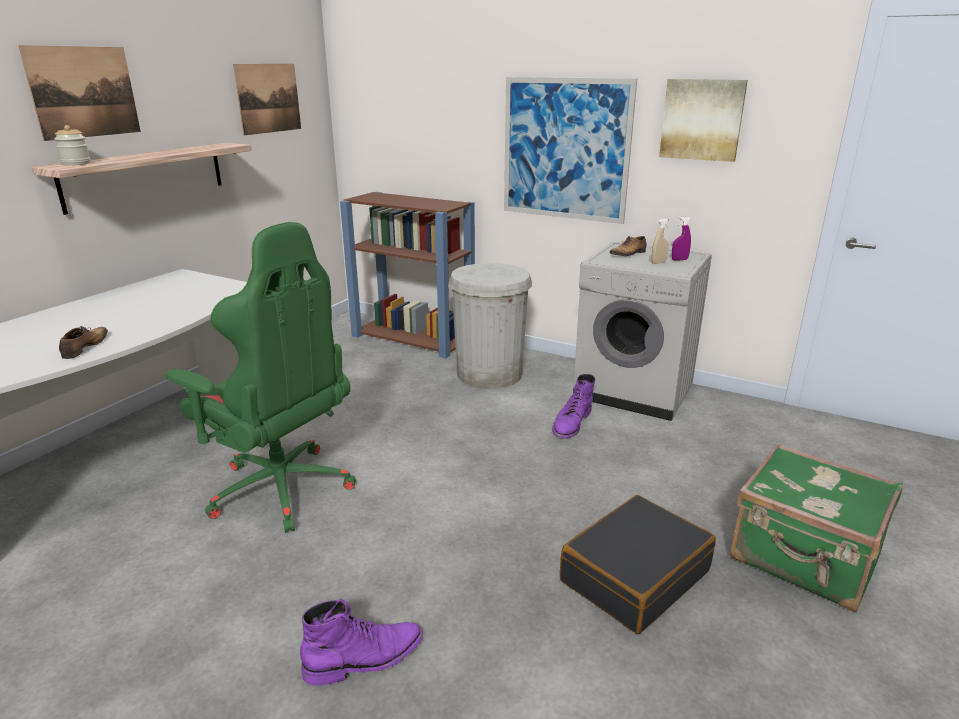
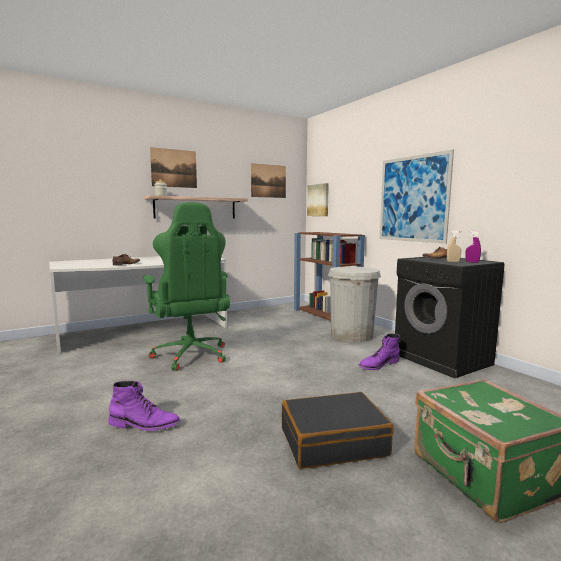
camera: 30 degrees right, 15 degrees down
white washing machine [573,242,712,421] -> black washing machine [395,257,505,378]
picture [659,79,748,162] -> picture moved to [307,183,329,216]

